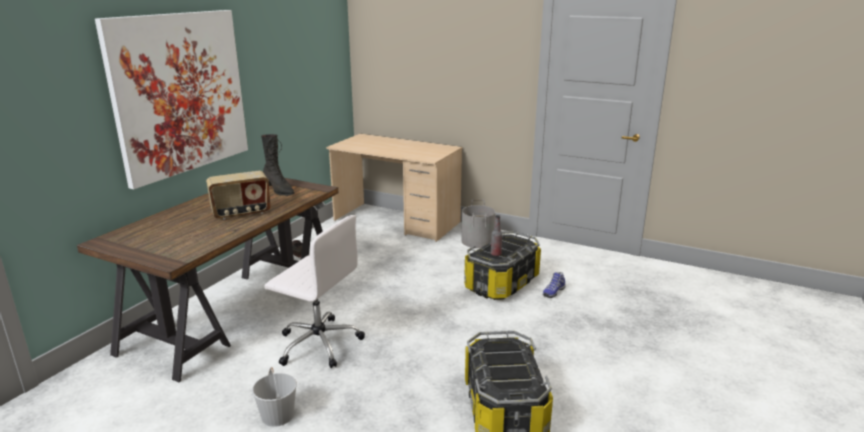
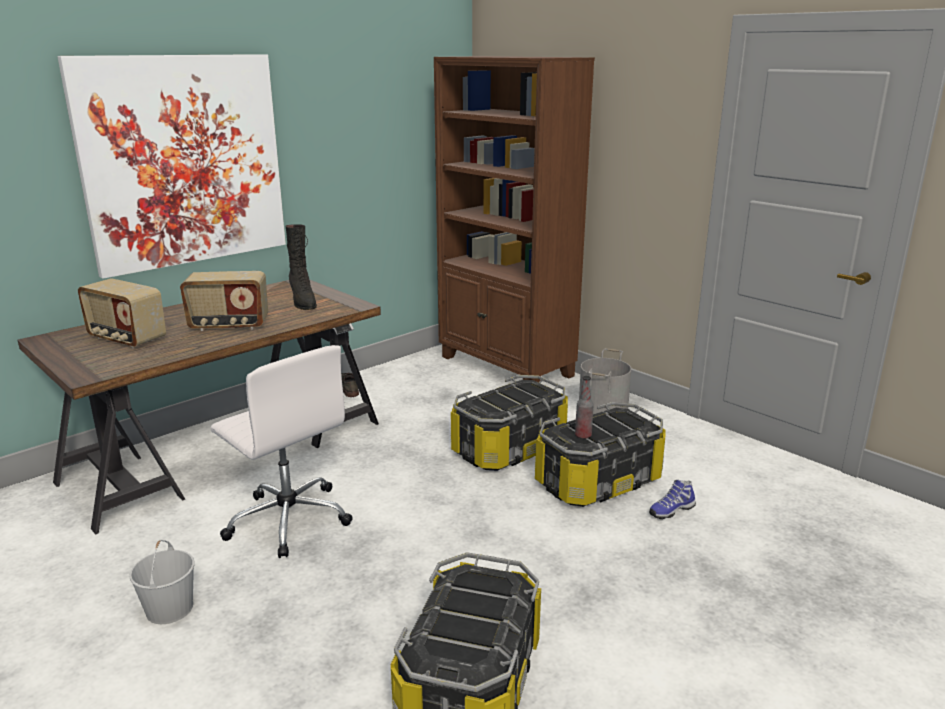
camera: 20 degrees right, 0 degrees up
beige desk [326,133,463,242] -> brown bookcase [434,56,595,382]
none -> radio [78,278,166,348]
none -> storage box [451,375,568,471]

